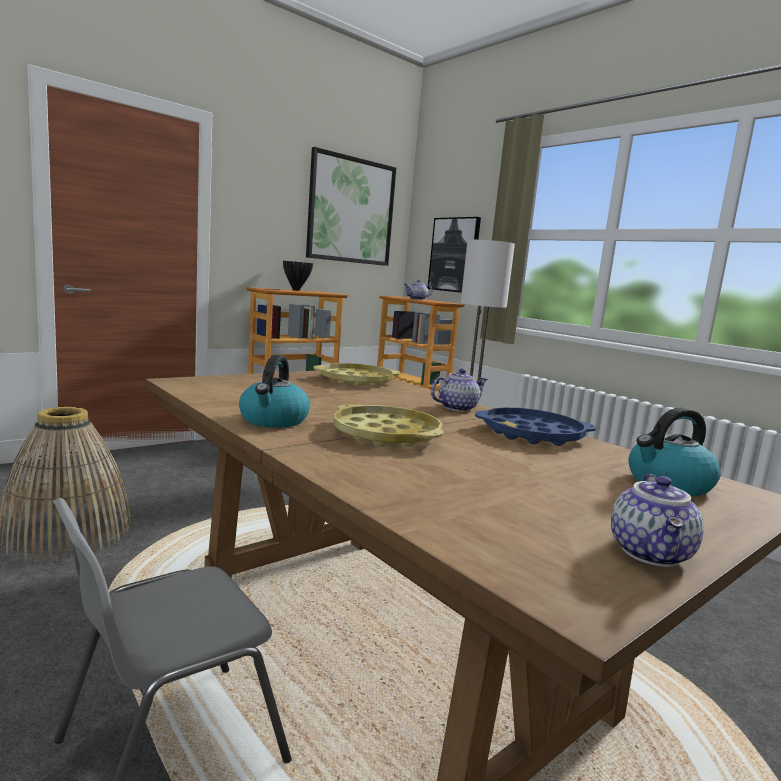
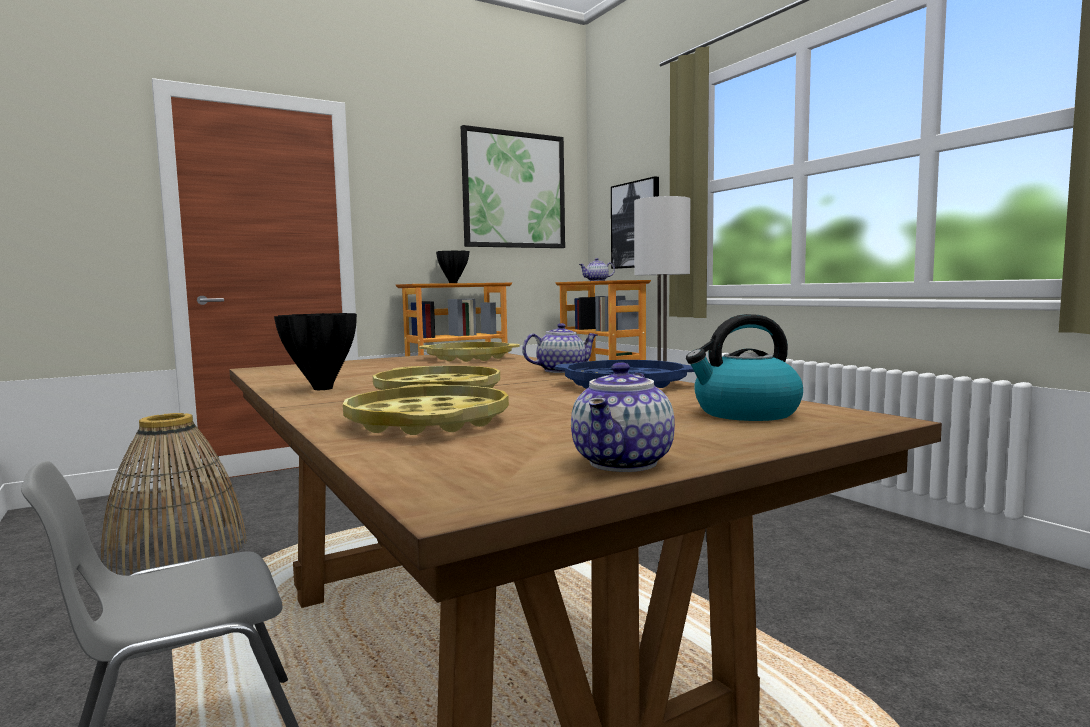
camera: 10 degrees right, 5 degrees down
kettle [239,355,310,428] -> black vase [274,313,357,390]
none -> yellow tray [343,384,509,435]

